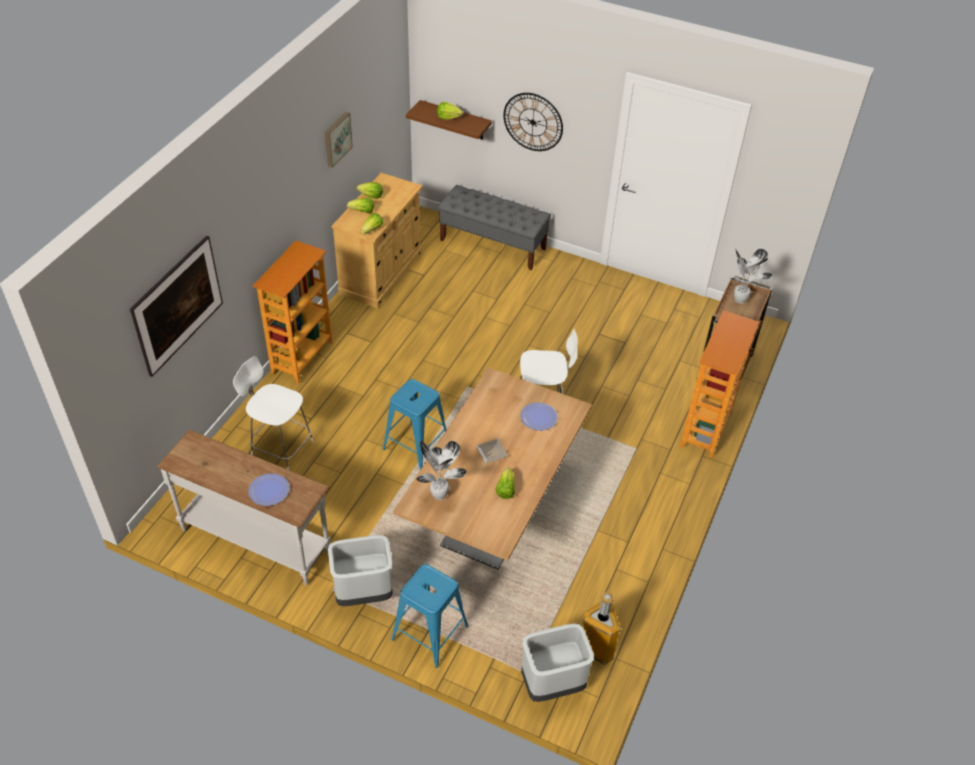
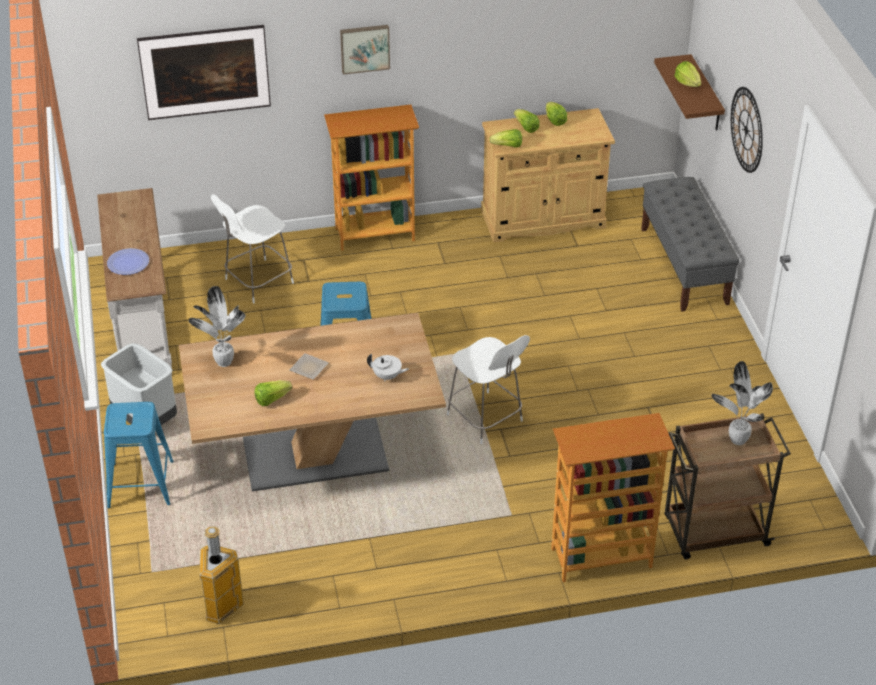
camera: 55 degrees right, 5 degrees down
white chair [233,356,313,470] -> white chair turned 120 degrees counterclockwise [211,194,294,303]
picture [325,112,353,168] -> picture moved to [340,25,390,75]
plate [520,402,558,431] -> white teapot [367,354,409,381]
grey trash can [521,623,594,702] -> none

